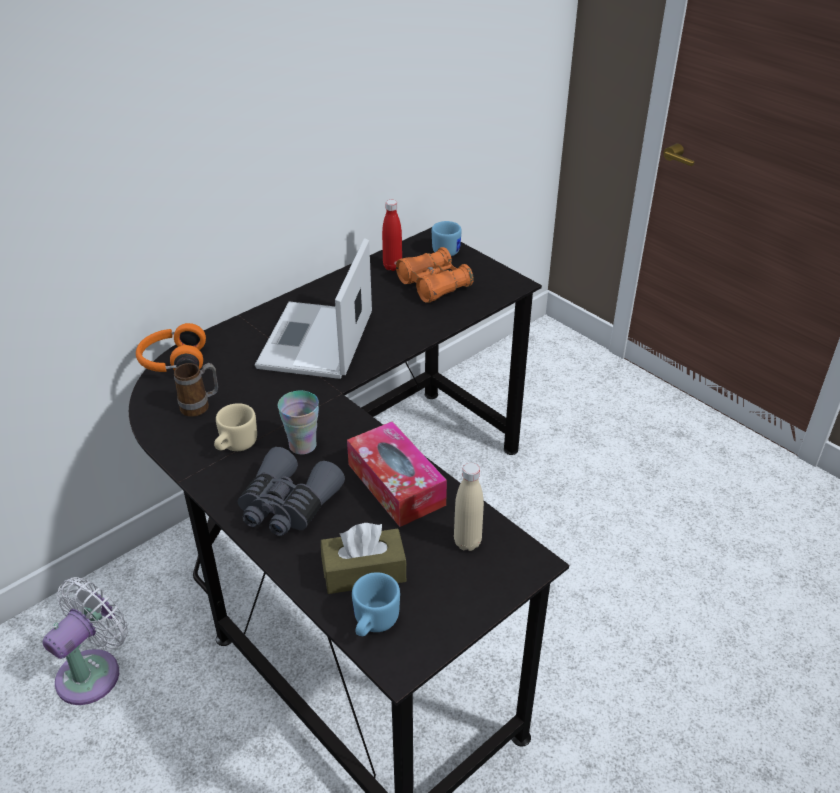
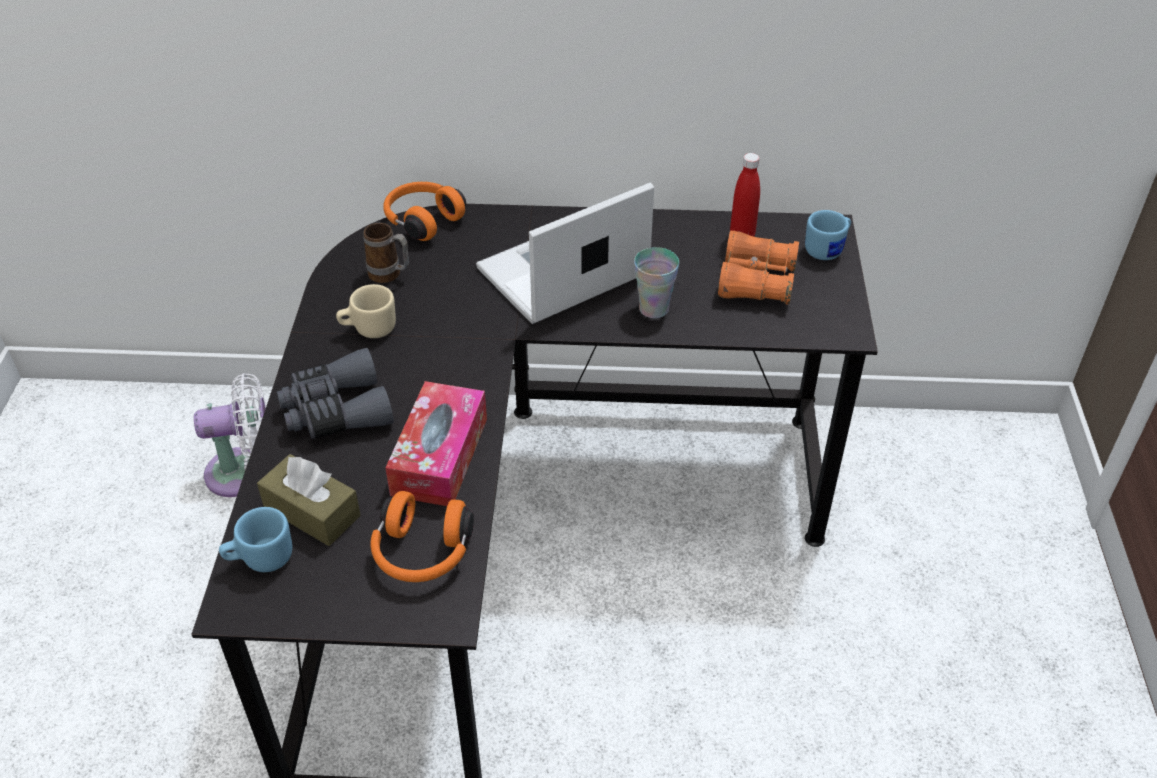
camera: 45 degrees right, 5 degrees up
cup [278,391,319,455] -> cup moved to [634,247,679,318]
beige bottle [454,463,484,551] -> orange headphones [370,491,474,582]

